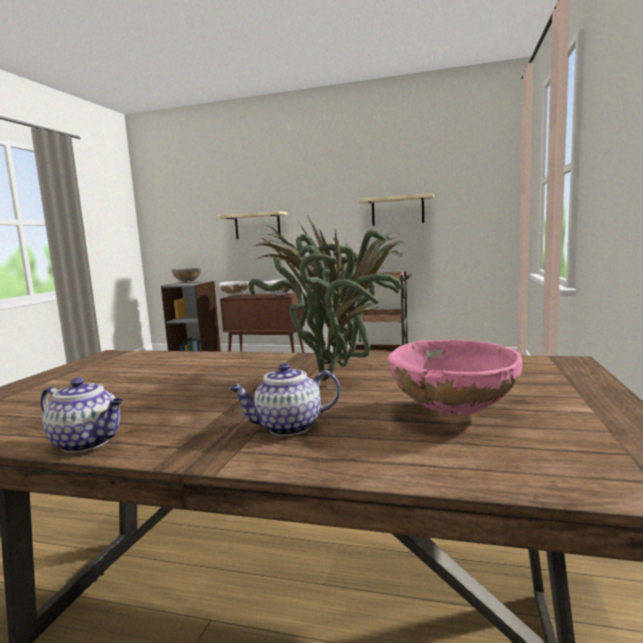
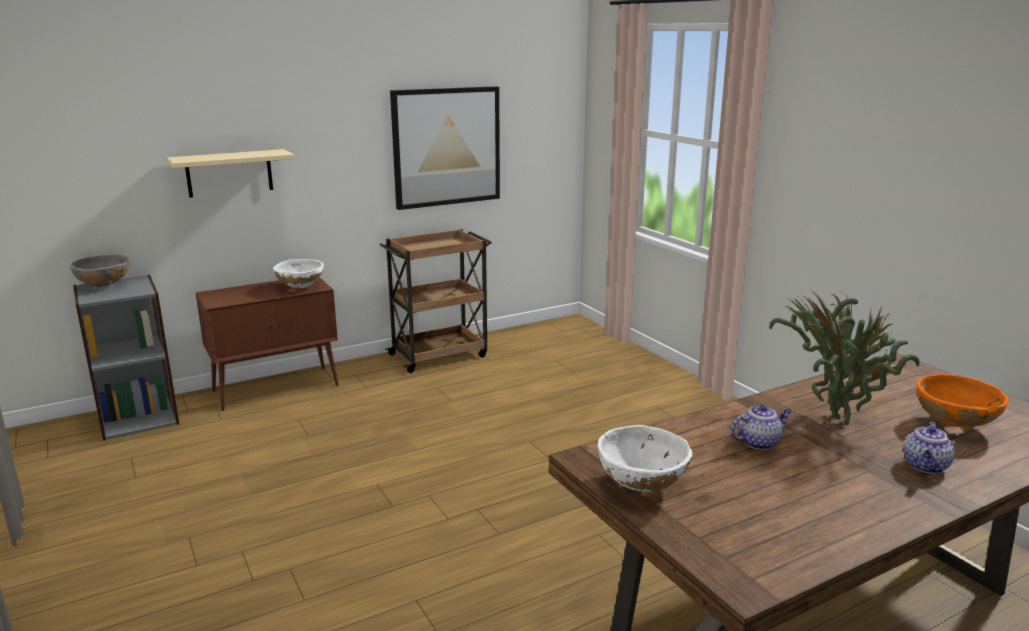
camera: 45 degrees left, 10 degrees up
teapot [41,378,123,453] -> teapot moved to [730,405,792,450]
white bowl [219,281,249,297] -> white bowl moved to [598,425,692,492]
beige shelf [358,193,434,226] -> picture [390,86,500,210]
pink bowl [388,340,522,415] -> orange bowl [916,374,1009,427]

